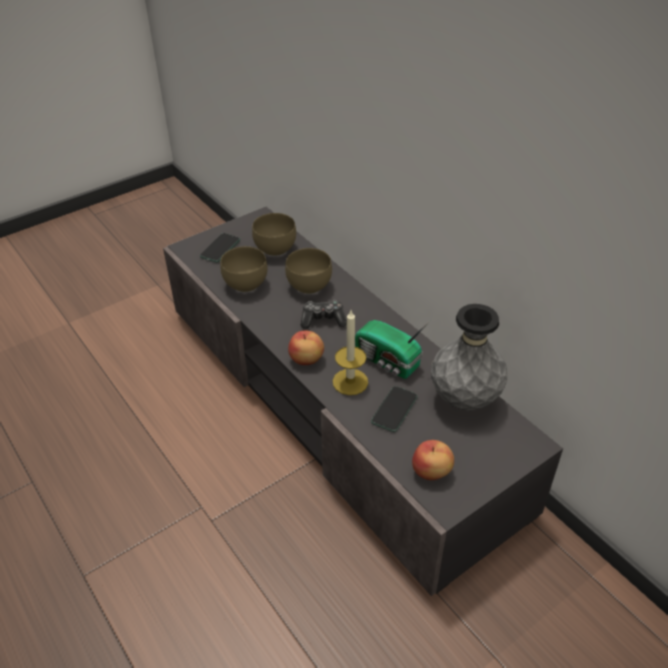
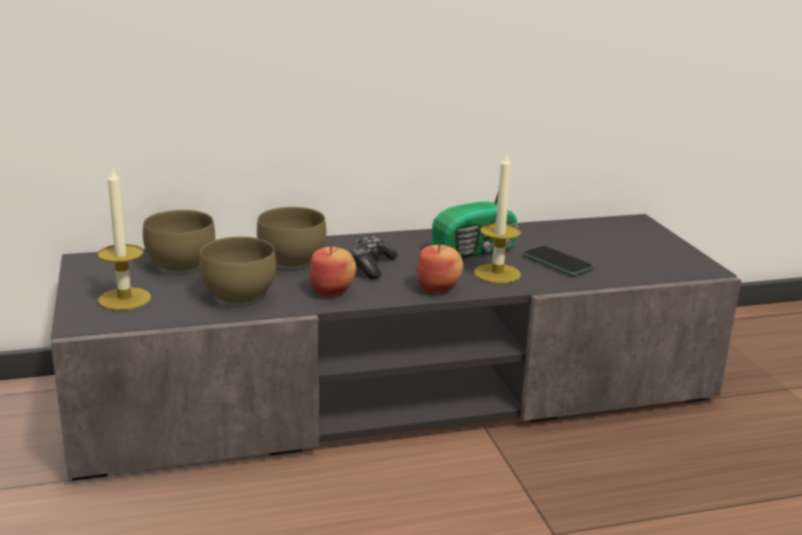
camera: 70 degrees left, 20 degrees down
phone [200,233,240,263] -> candle [97,166,151,310]
apple [412,440,454,480] -> apple moved to [309,246,356,297]
grey vase [431,304,507,410] -> none

